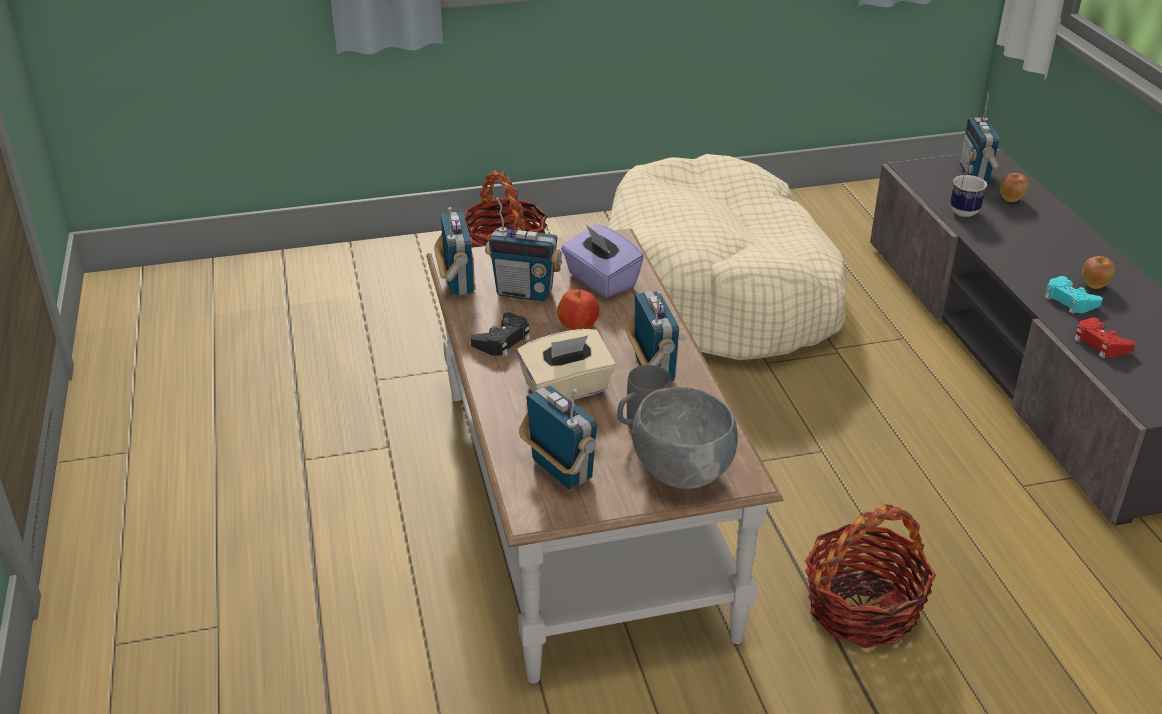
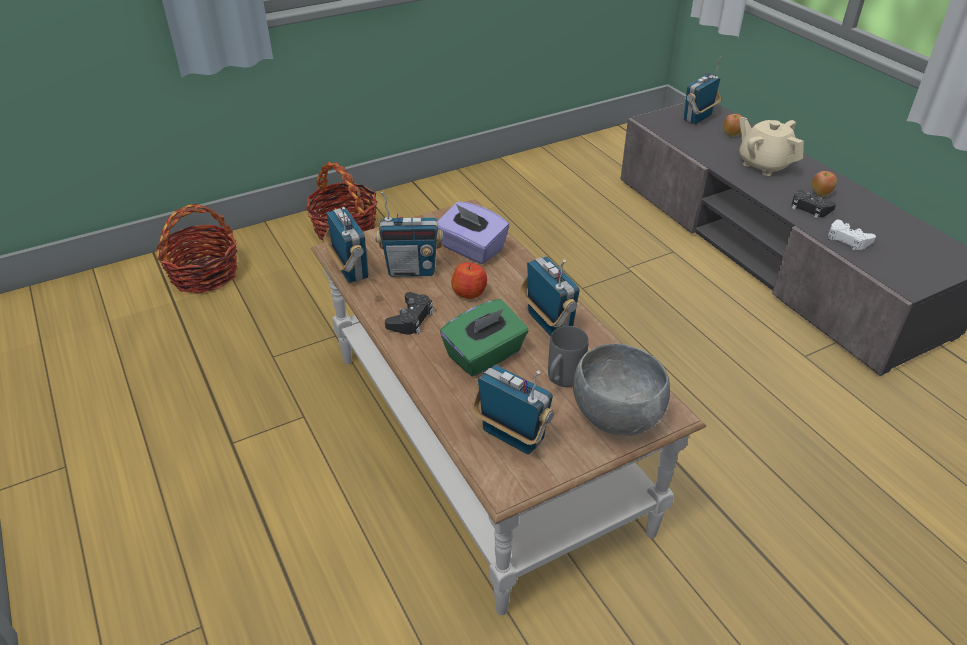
camera: 15 degrees left, 5 degrees up
beige tissue box [517,329,616,401] -> green tissue box [440,299,529,377]
beige dog bed [608,154,846,360] -> none
basket [805,504,936,648] -> basket moved to [157,204,238,294]
mug [950,175,987,217] -> none
radio [960,92,1001,183] -> radio turned 60 degrees clockwise [683,56,721,124]
turquoise game controller [1044,276,1103,314] -> black game controller [792,190,836,219]
red game controller [1074,317,1136,358] -> white game controller [828,220,876,251]
none -> beige teapot [739,117,804,176]

